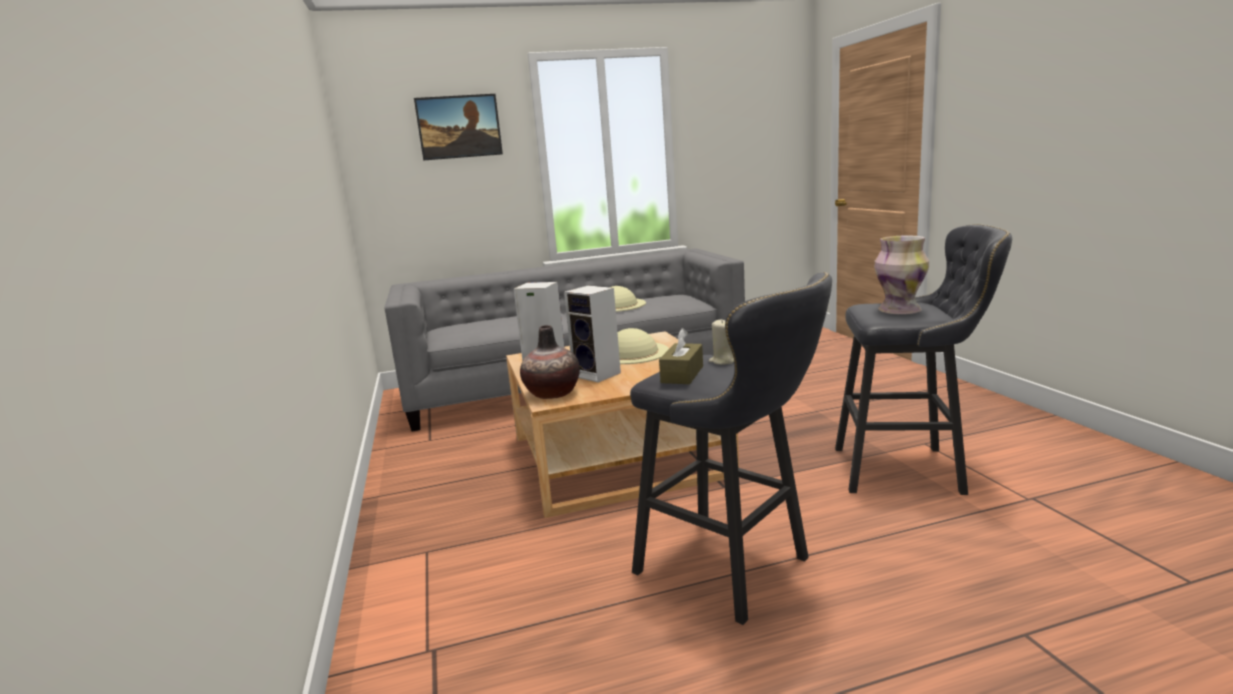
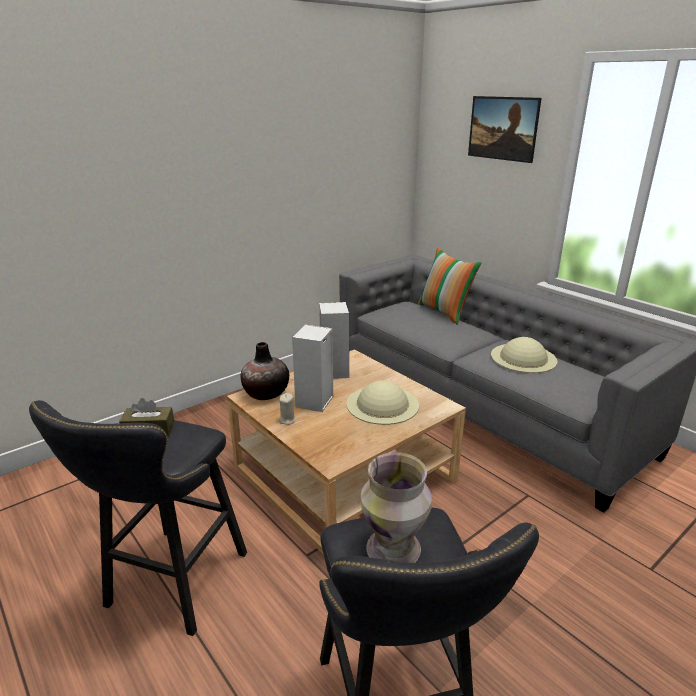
camera: 65 degrees right, 10 degrees up
beige candle [709,319,734,365] -> beige candle moved to [278,393,296,425]
none -> pillow [418,247,481,325]

